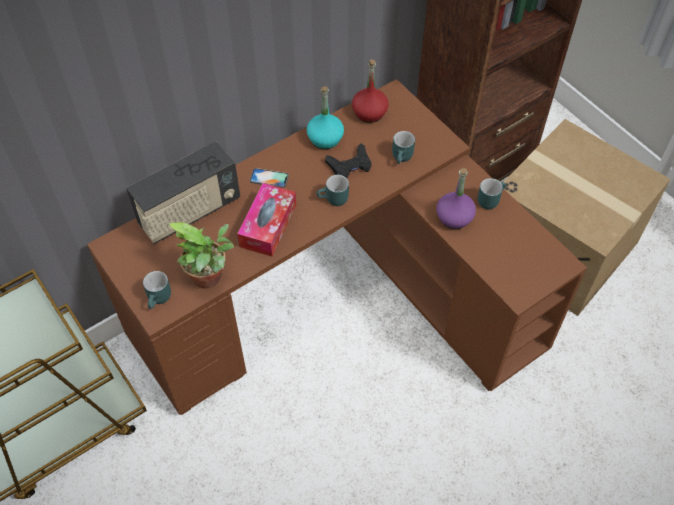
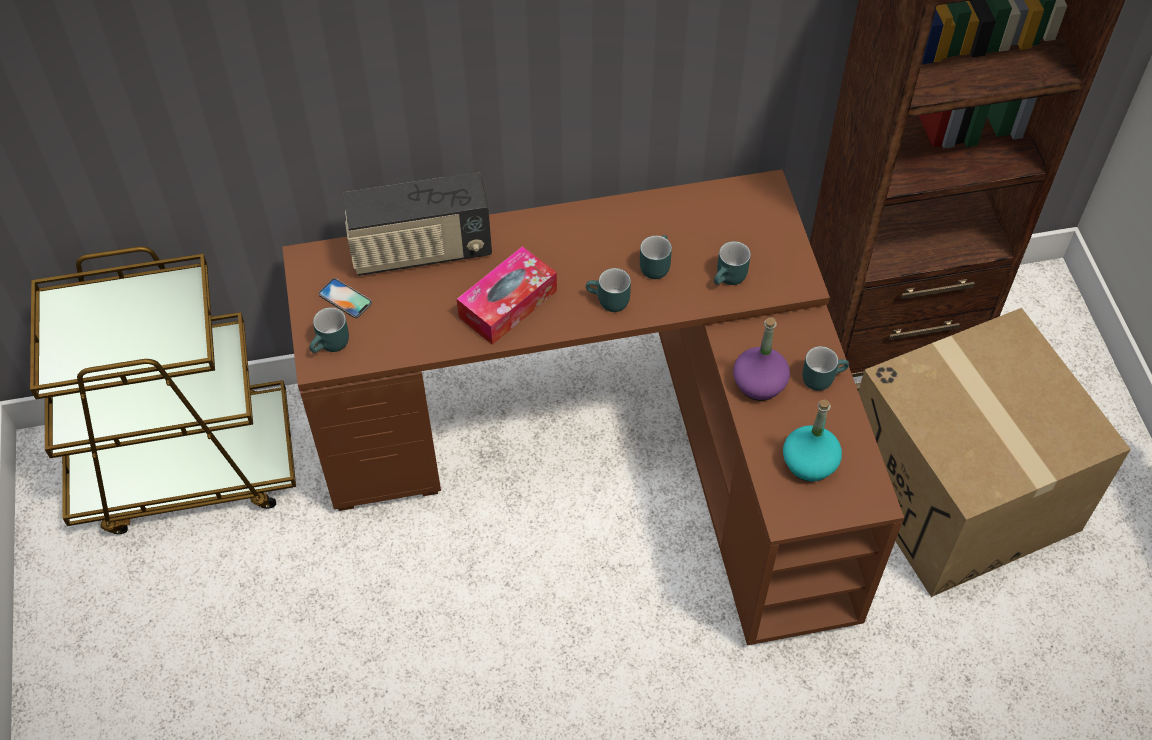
camera: 25 degrees right, 0 degrees up
potted plant [168,222,234,289] -> none
phone [250,168,289,188] -> phone moved to [318,278,372,318]
turquoise bottle [307,87,344,149] -> turquoise bottle moved to [783,399,842,482]
black game controller [325,143,371,178] -> turquoise mug [640,235,672,279]
red bottle [352,59,388,123] -> none

